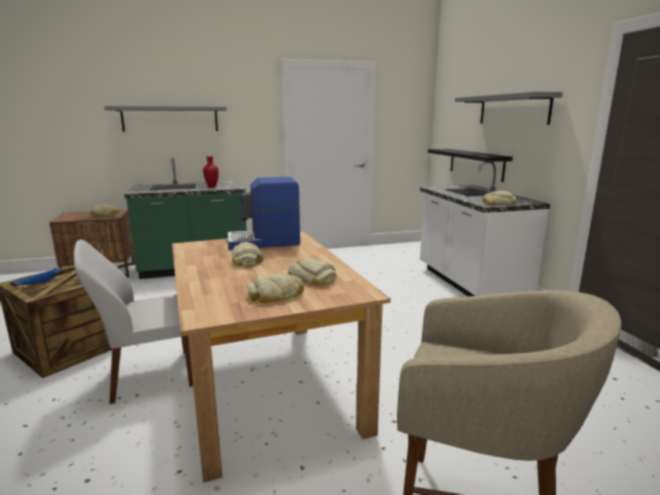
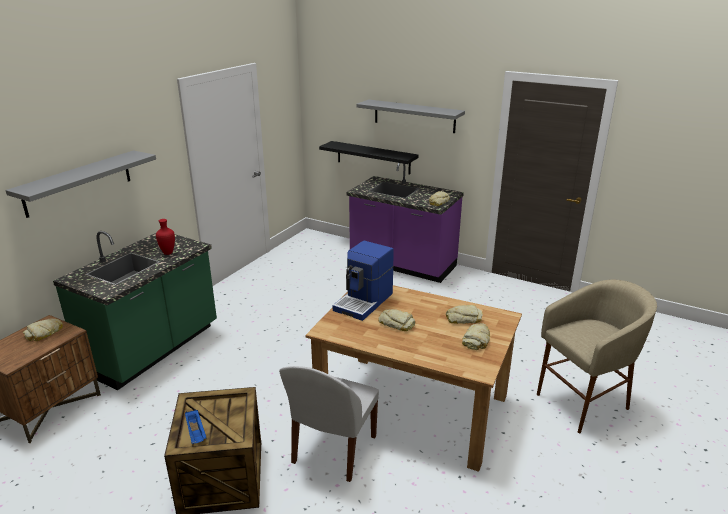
camera: 45 degrees left, 10 degrees up
white counter [420,161,550,296] -> purple counter [347,163,464,283]

